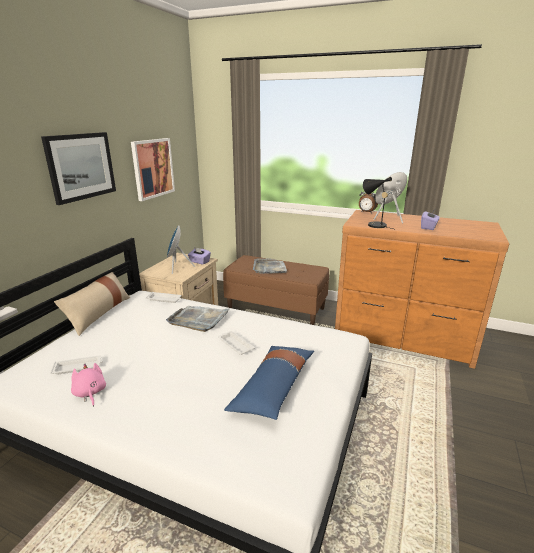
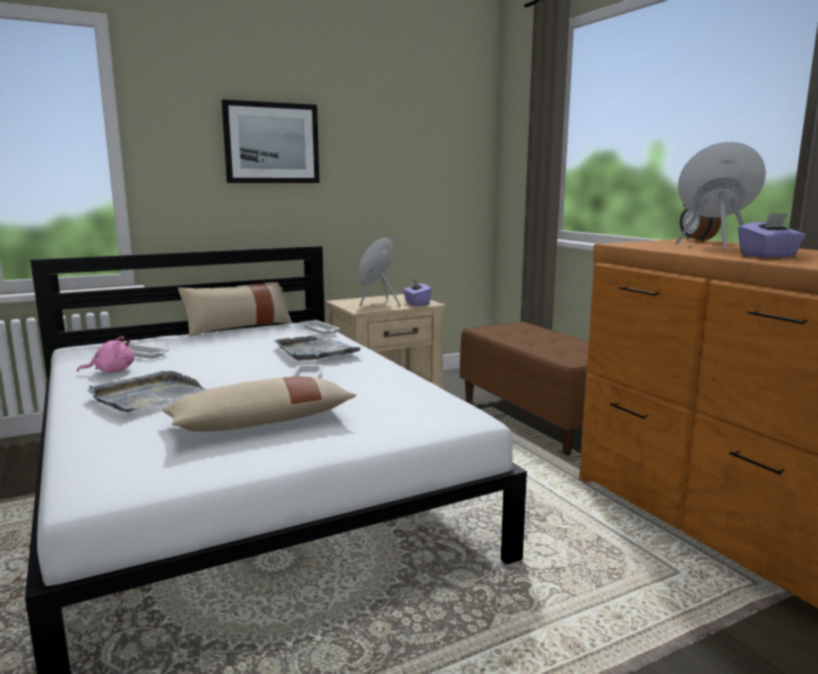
camera: 40 degrees right, 10 degrees down
pink plush toy [71,363,106,407] -> pink plush toy turned 60 degrees clockwise [77,336,134,373]
picture [131,138,175,201] -> none
blue pillow [224,346,314,420] -> beige pillow [162,376,357,432]
grey tray [253,258,287,274] -> grey tray moved to [87,371,207,412]
black table lamp [363,177,393,229] -> none

